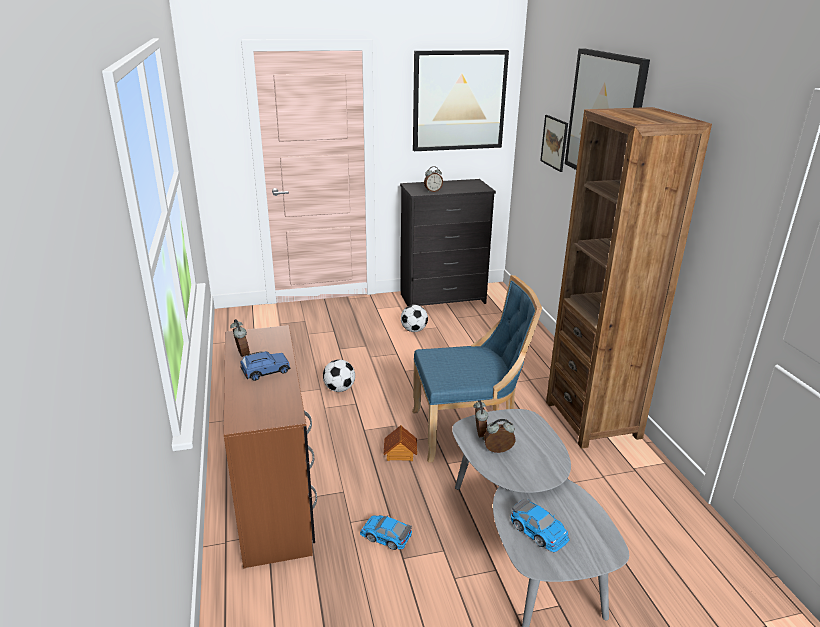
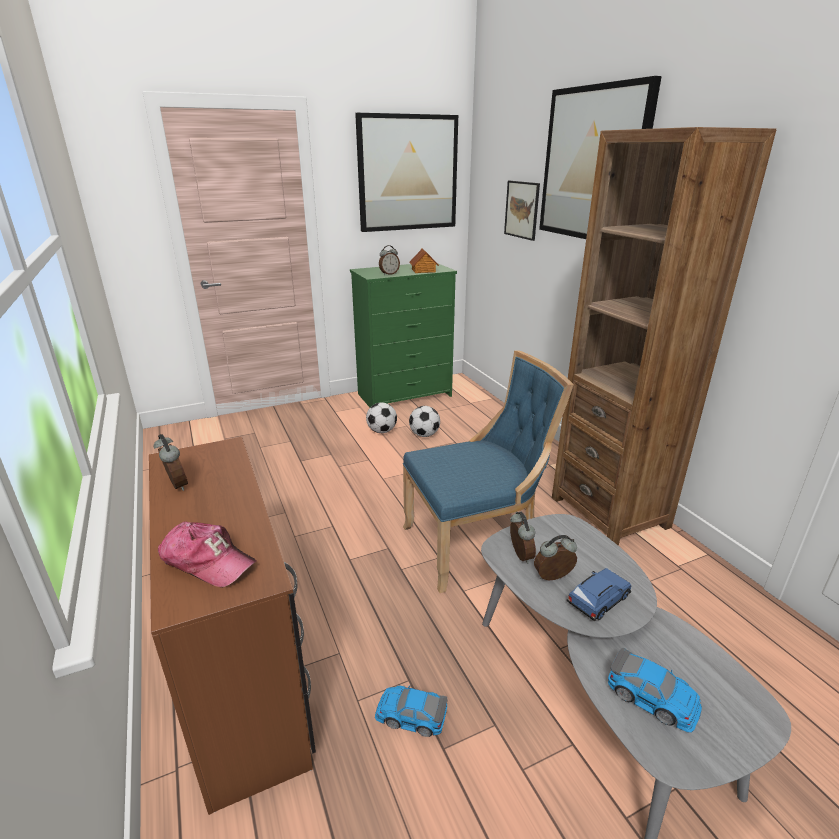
camera: 10 degrees left, 0 degrees up
blue toy car [240,351,290,381] -> blue toy car moved to [567,568,632,621]
football [323,359,355,392] -> football moved to [409,406,440,437]
toy house [384,425,417,461] -> toy house moved to [409,249,439,273]
black dresser [400,179,496,306] -> green dresser [350,264,457,407]
none -> cap [158,522,257,588]

